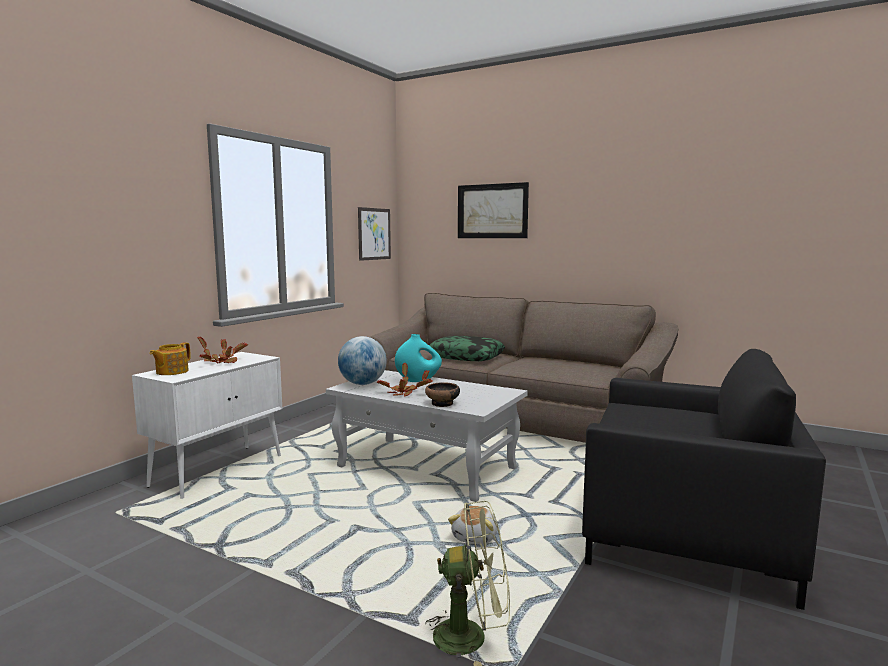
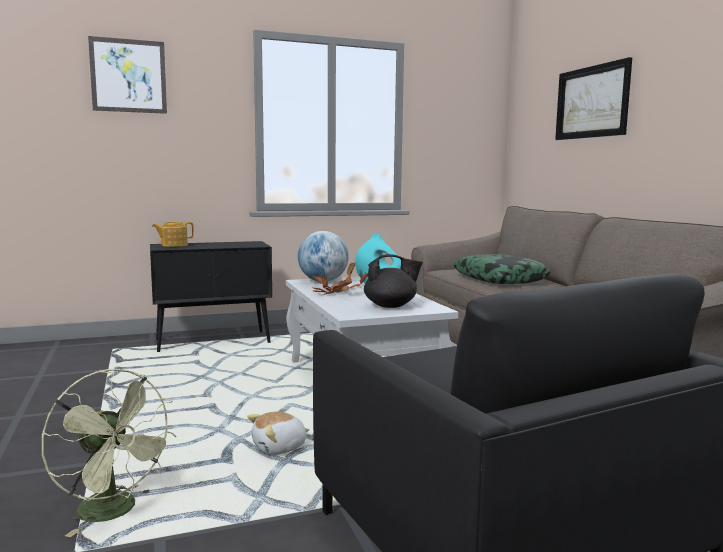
camera: 40 degrees right, 0 degrees up
white cabinet [132,352,282,499] -> black cabinet [150,241,272,352]
potted plant [197,336,248,363] -> none
picture [358,207,391,261] -> picture moved to [88,36,167,114]
bowl [425,382,460,407] -> none
none -> black teapot [364,254,423,308]

